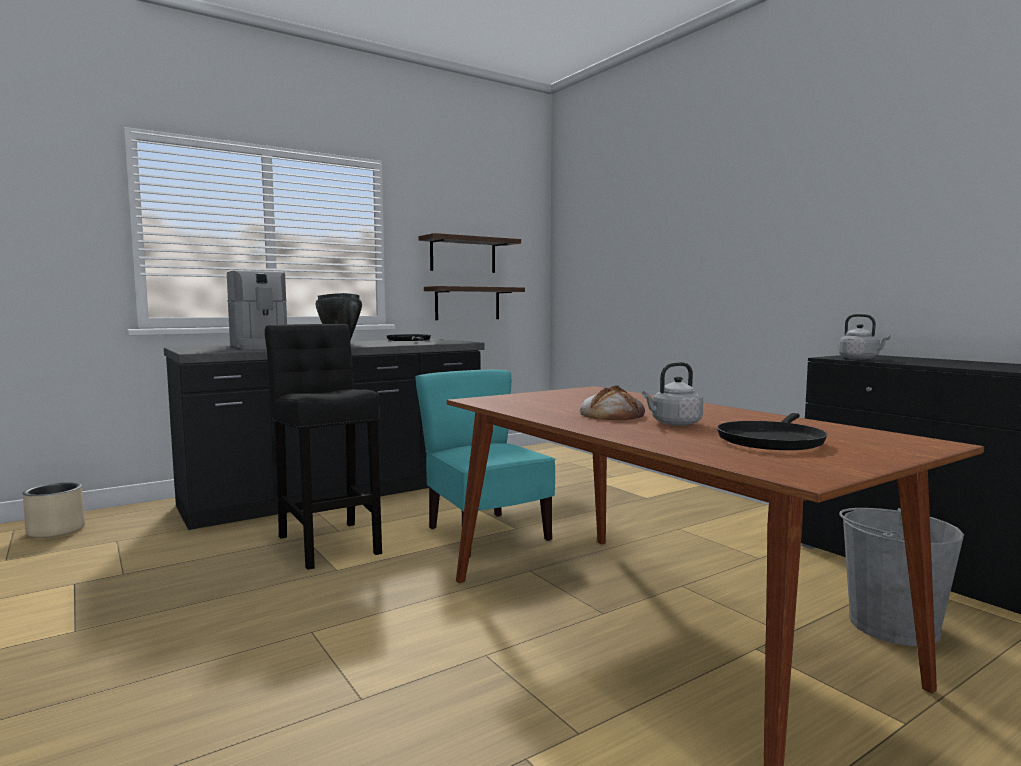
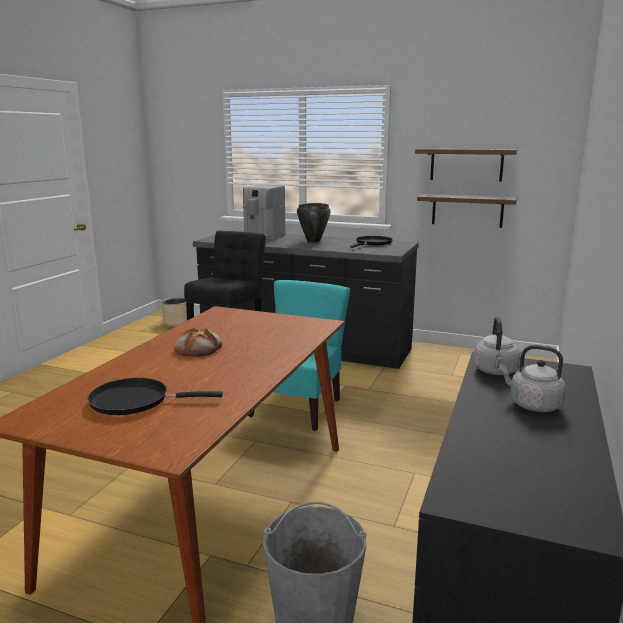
camera: 55 degrees right, 10 degrees up
grey kettle [642,362,703,426] -> grey kettle moved to [499,345,566,412]

